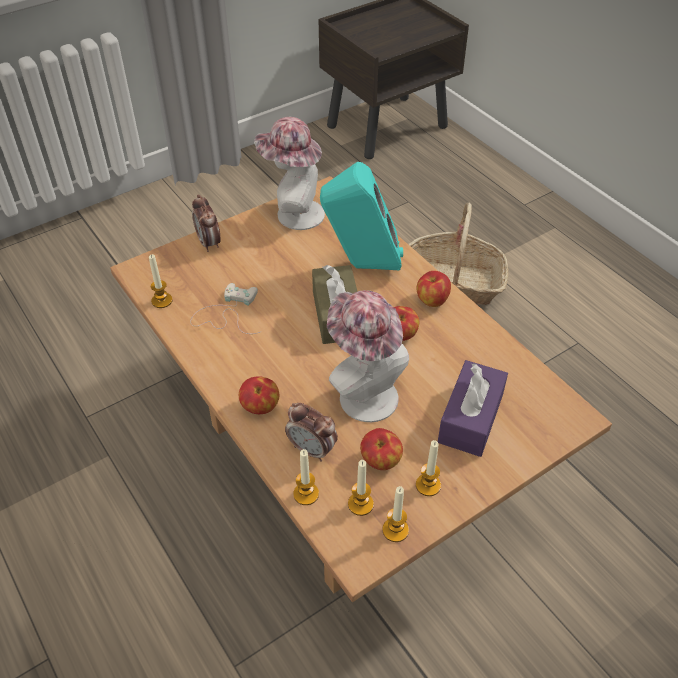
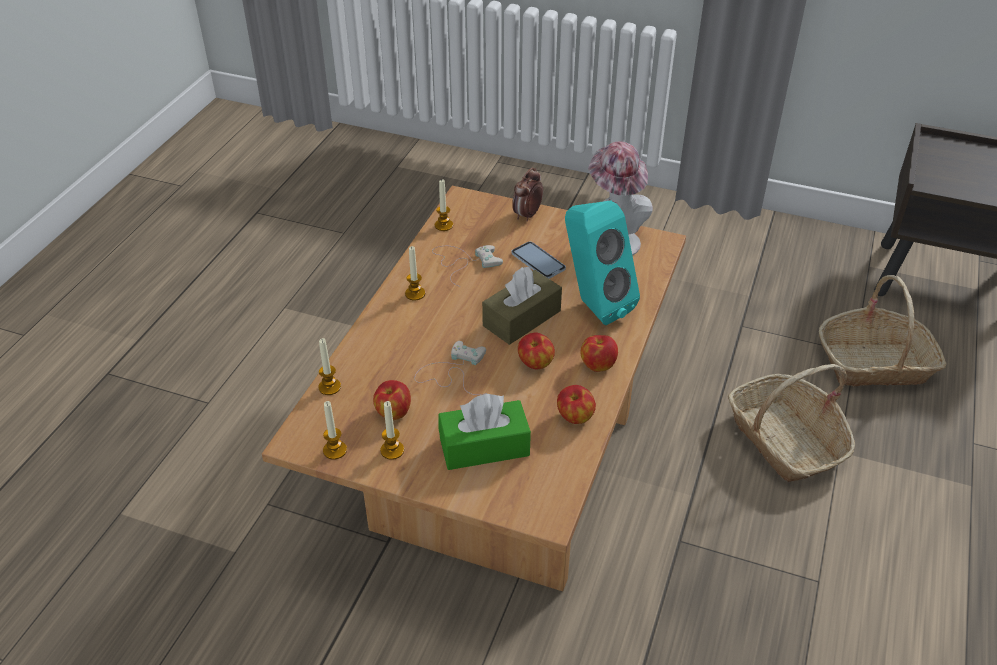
camera: 55 degrees right, 5 degrees down
apple [239,376,279,414] -> apple moved to [557,385,596,424]
alarm clock [285,403,338,462] -> none
hat [327,290,409,422] -> white game controller [414,341,487,395]
candle [348,460,374,516] -> candle moved to [405,246,425,300]
purple tissue box [438,360,508,457] -> green tissue box [438,394,531,470]
none -> phone [511,242,566,279]
none -> basket [819,275,947,386]

